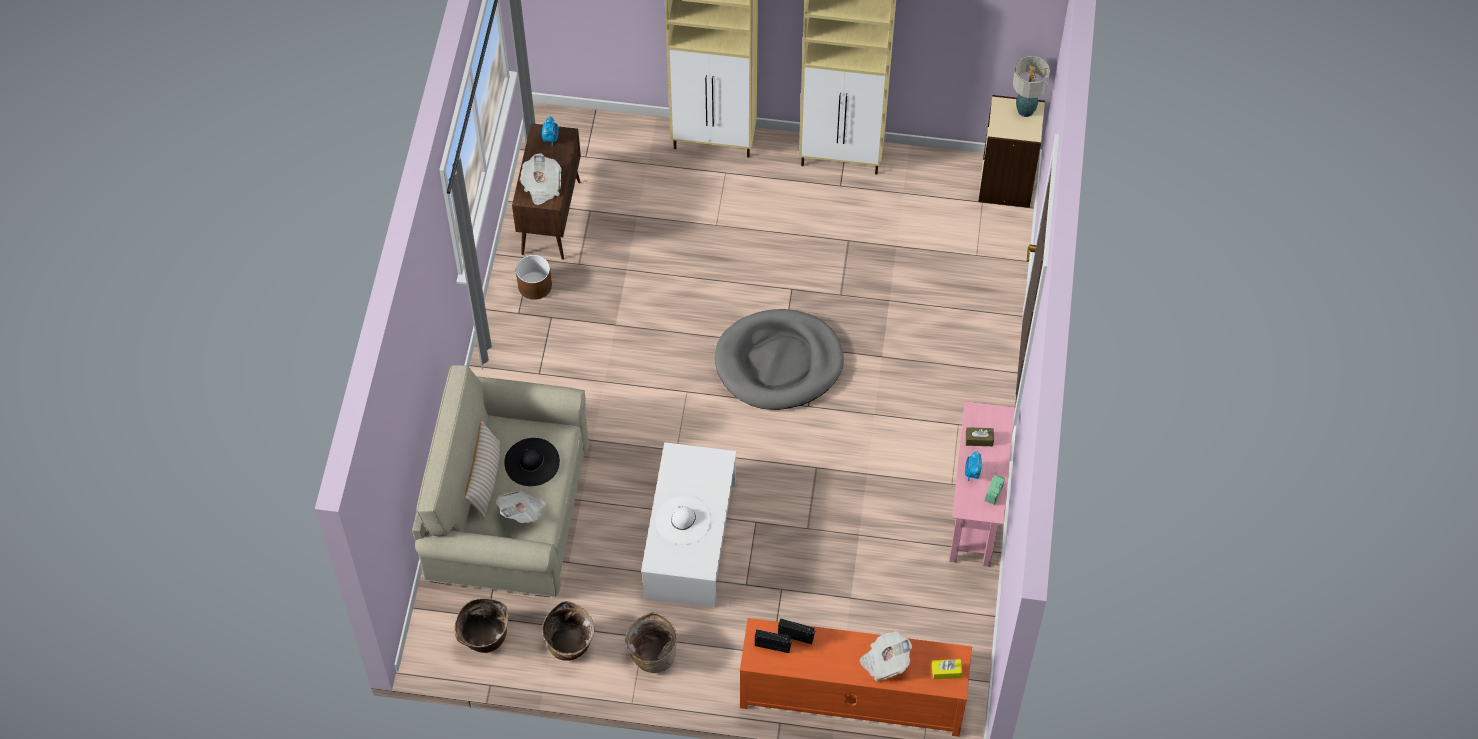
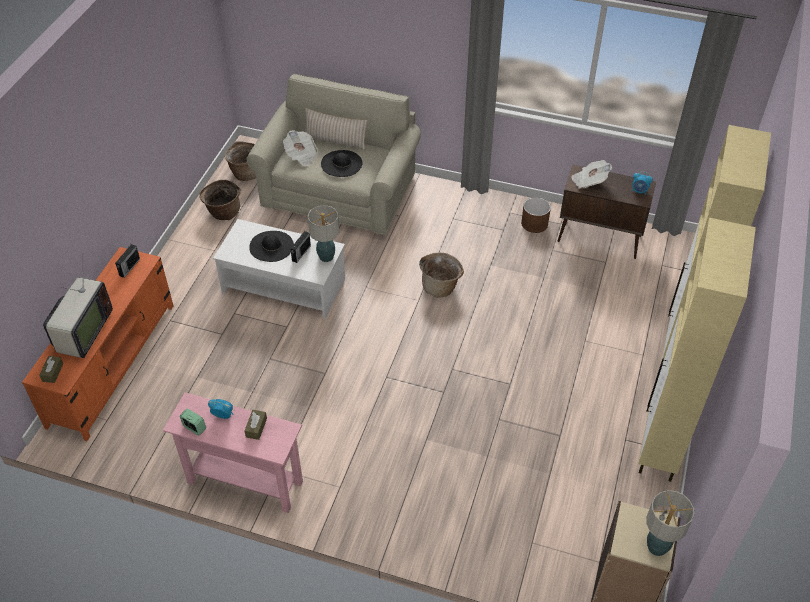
camera: 100 degrees right, 10 degrees down
basket [625,612,677,673] -> basket moved to [419,253,464,298]
white hat [656,495,711,545] -> black hat [249,231,294,262]
grey dog bed [715,309,844,410] -> none
radio [778,618,815,644] -> radio moved to [290,231,311,263]
newspaper [860,631,912,681] -> television [43,277,113,358]
yellow tissue box [932,659,962,679] -> brown tissue box [39,356,63,383]
none -> table lamp [308,205,339,262]

